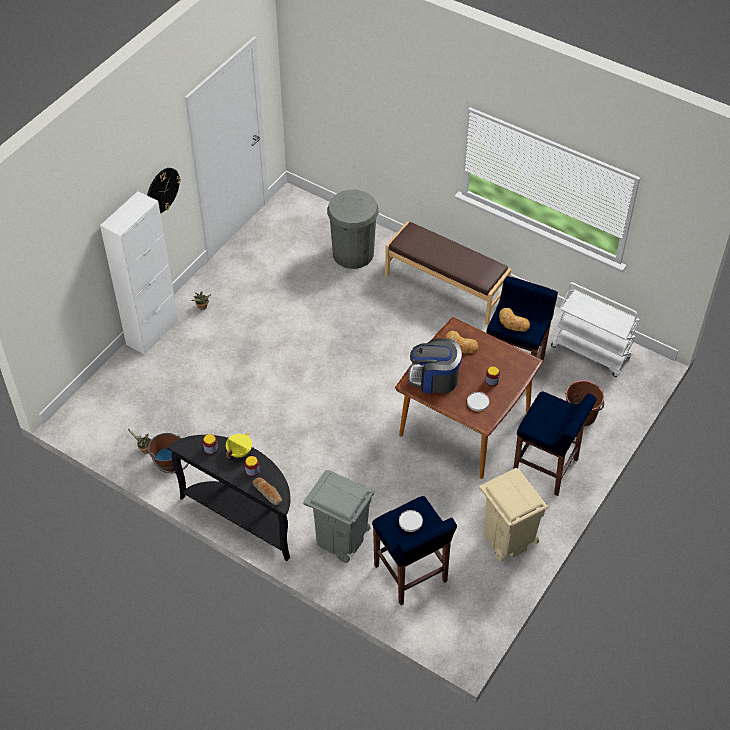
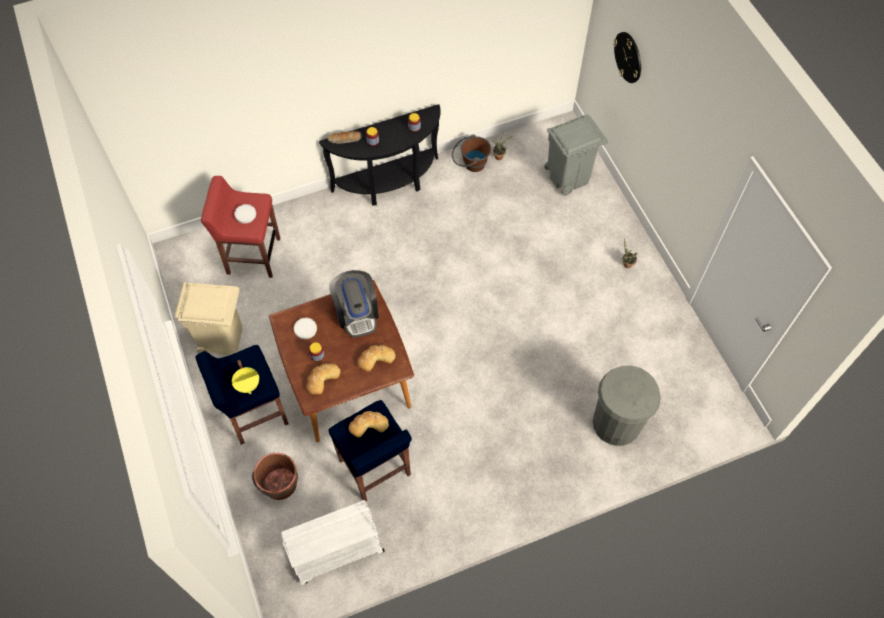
camera: 125 degrees right, 10 degrees up
white cabinet [100,191,178,355] -> none
wall clock [147,168,181,213] -> wall clock moved to [613,32,641,83]
yellow cooking pot [226,433,252,458] -> yellow cooking pot moved to [232,360,259,394]
grey trash can [303,470,375,563] -> grey trash can moved to [544,114,608,196]
blue stool [372,496,457,605] -> red stool [201,176,281,278]
brown bench [385,222,511,325] -> none
coffee machine [408,338,462,393] -> coffee machine turned 120 degrees clockwise [329,270,379,338]
none -> bread [307,363,340,395]

